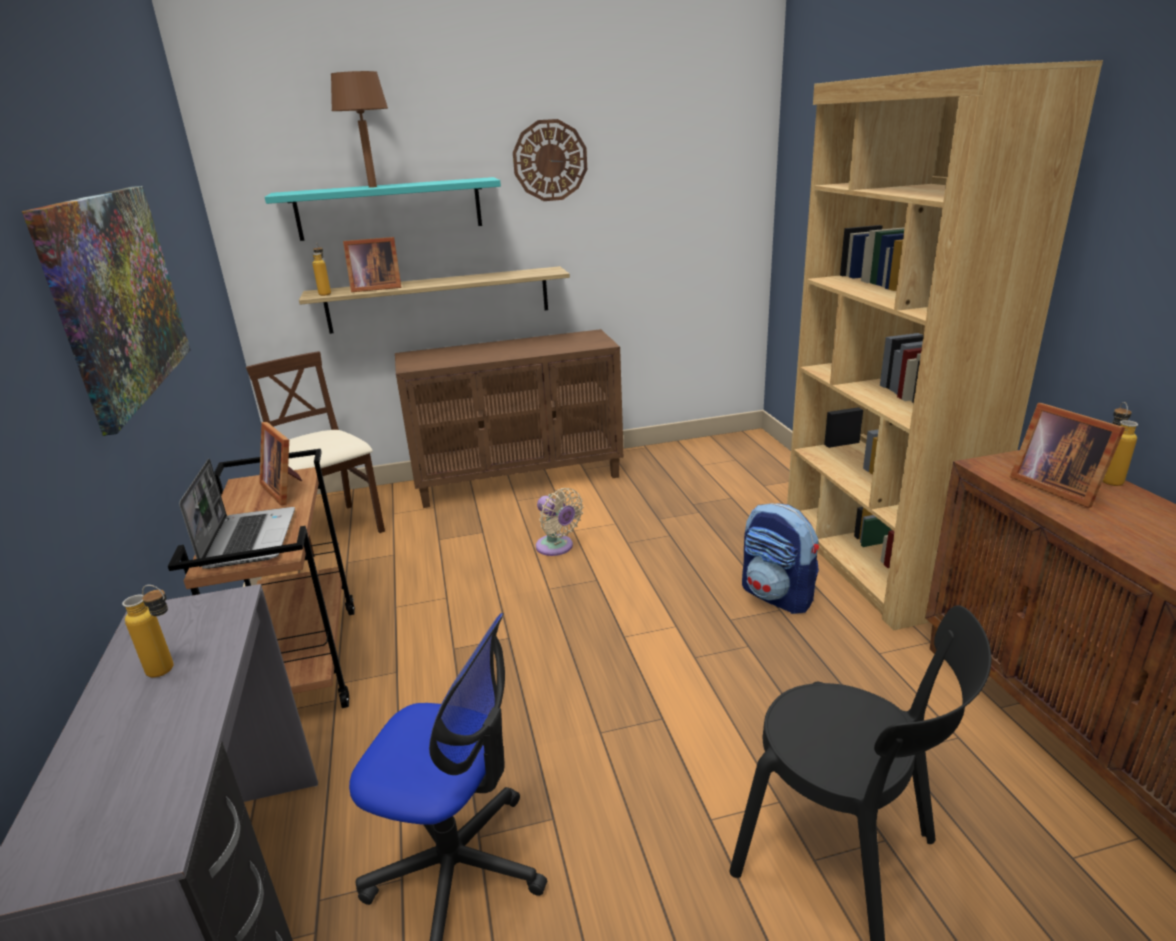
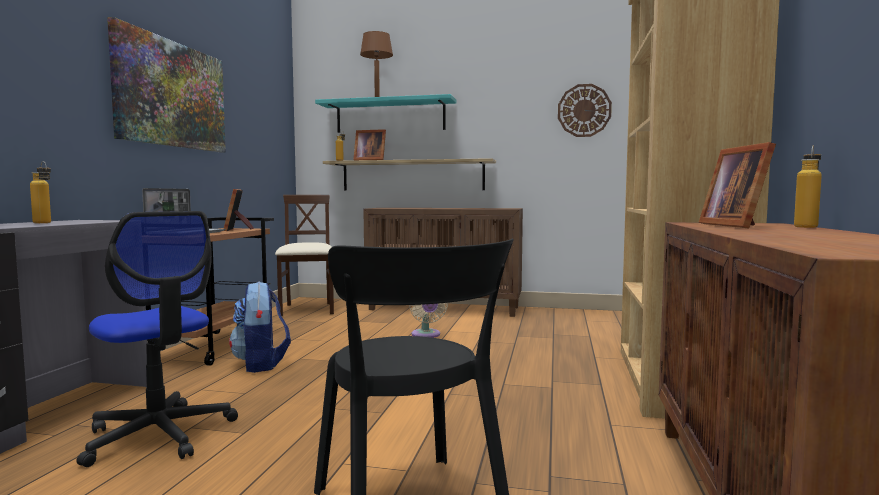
camera: 25 degrees right, 20 degrees down
wall clock [513,119,587,201] -> wall clock moved to [558,84,612,137]
backpack [742,503,819,614] -> backpack moved to [229,282,291,373]

